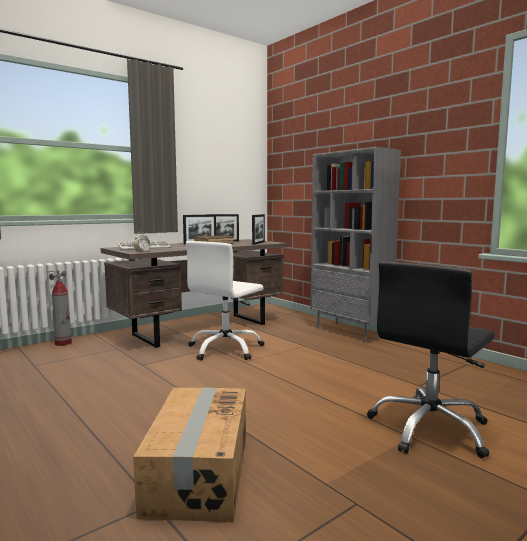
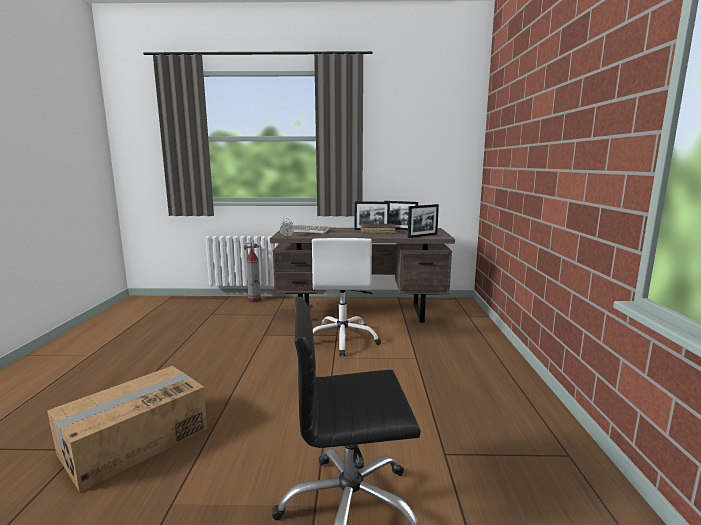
camera: 40 degrees right, 5 degrees up
white office chair [186,241,264,361] -> white office chair turned 75 degrees counterclockwise [312,238,382,356]
grey bookcase [311,147,401,342] -> none

